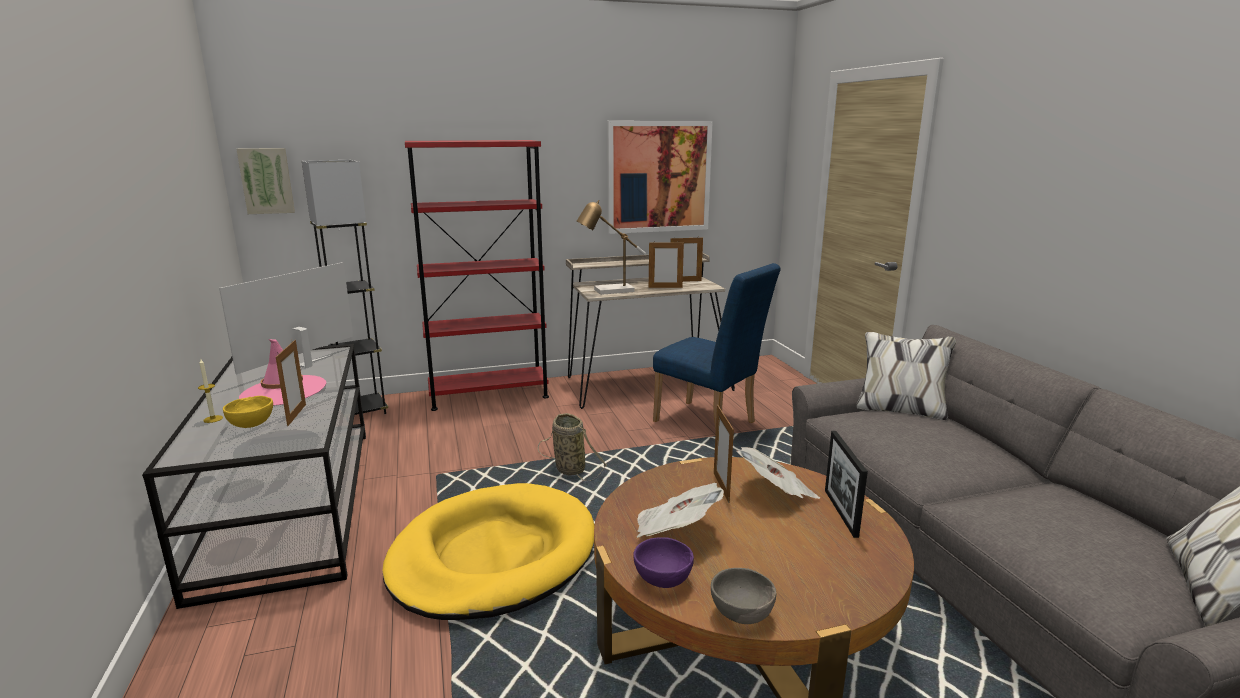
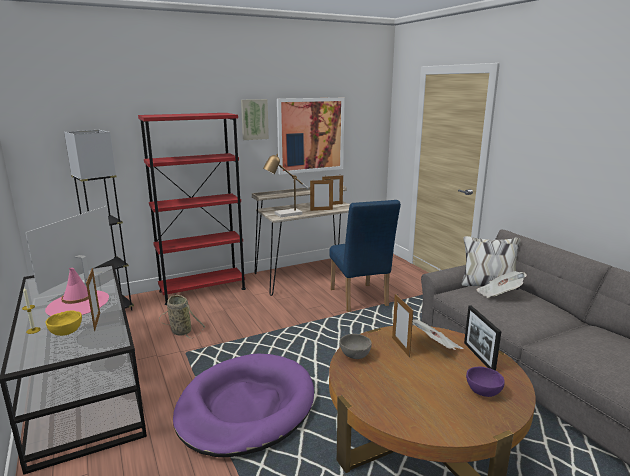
camera: 10 degrees left, 0 degrees up
picture [236,148,295,214] -> picture moved to [241,99,269,140]
yellow dog bed [383,483,595,620] -> purple dog bed [173,354,314,457]
basket [538,413,607,481] -> basket moved to [159,295,205,338]
purple bowl [634,537,694,588] -> purple bowl moved to [466,367,505,397]
newspaper [637,483,724,538] -> newspaper moved to [477,271,527,298]
blue chair [653,263,781,430] -> blue chair turned 45 degrees clockwise [329,200,401,312]
grey bowl [711,568,776,624] -> grey bowl moved to [340,334,372,359]

